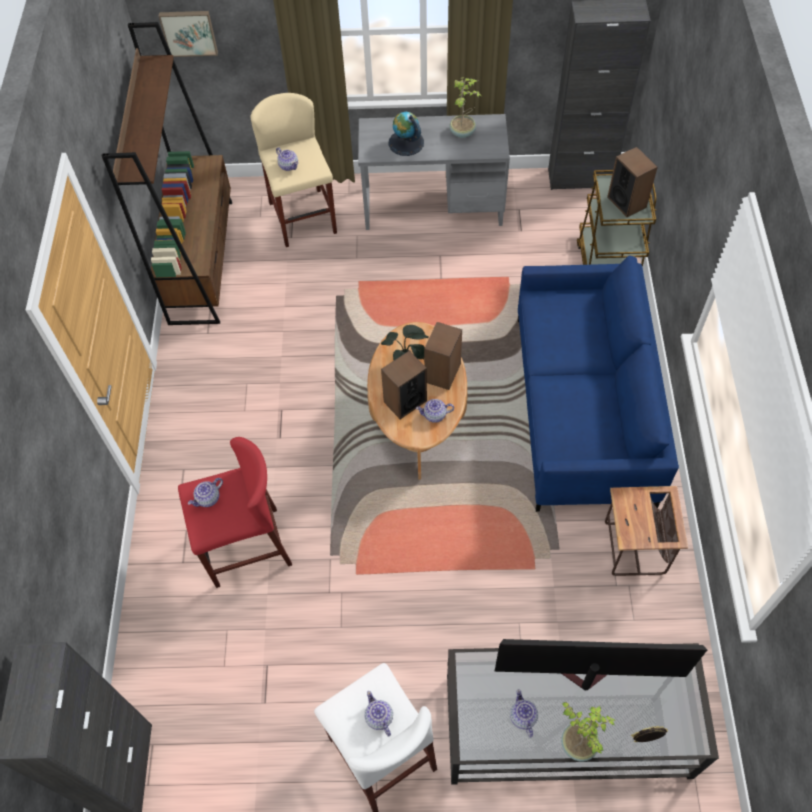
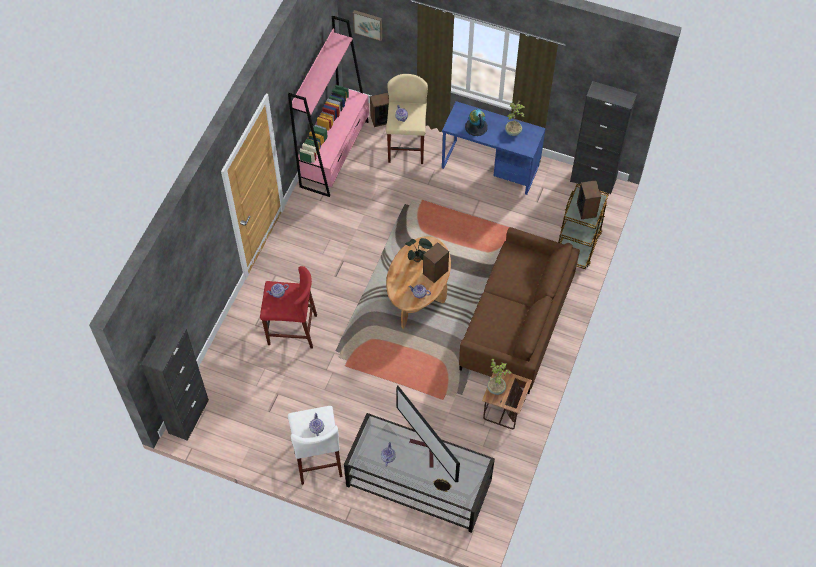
camera: 20 degrees right, 0 degrees up
brown bookcase [102,22,232,325] -> pink bookcase [288,16,369,197]
grey desk [358,114,510,230] -> blue desk [442,101,546,195]
speaker [381,350,427,419] -> speaker moved to [370,92,389,127]
television [494,639,707,690] -> television turned 150 degrees counterclockwise [397,386,460,482]
blue sofa [518,256,679,512] -> brown sofa [459,227,580,394]
potted plant [561,702,615,762] -> potted plant moved to [487,359,511,395]

